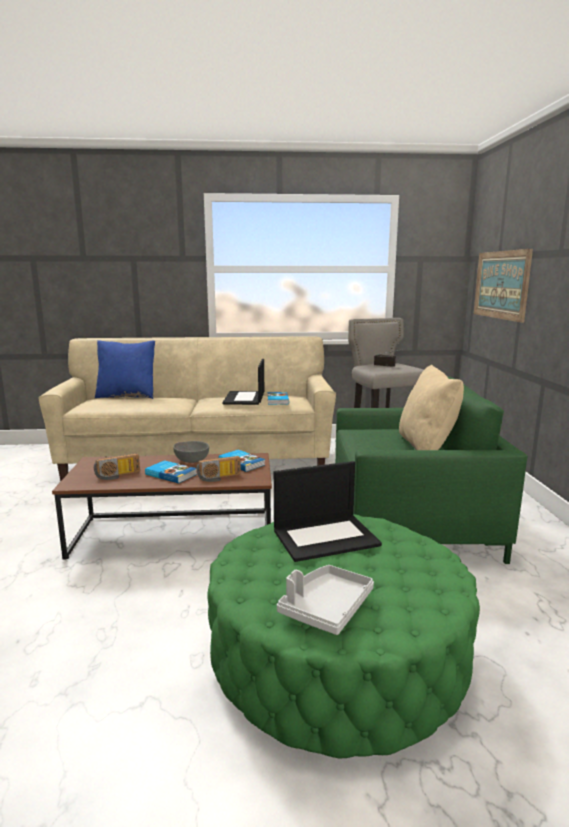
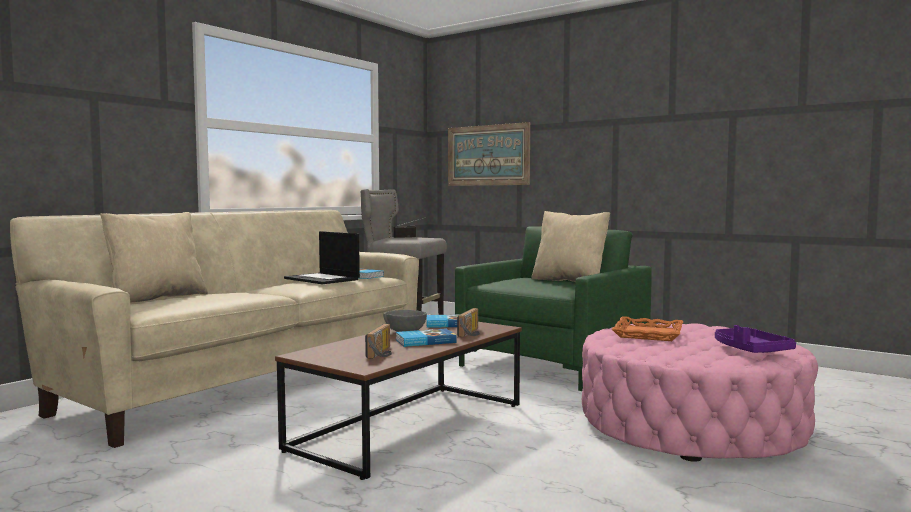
camera: 50 degrees left, 10 degrees down
blue pillow [95,340,155,399] -> beige pillow [100,212,208,303]
green ottoman [207,514,480,758] -> pink ottoman [582,323,818,462]
laptop [274,461,382,562] -> orange tray [612,316,683,341]
grey tray [277,565,374,635] -> purple tray [715,325,796,353]

